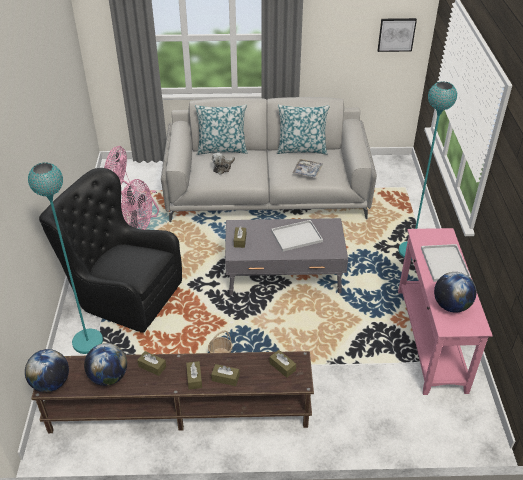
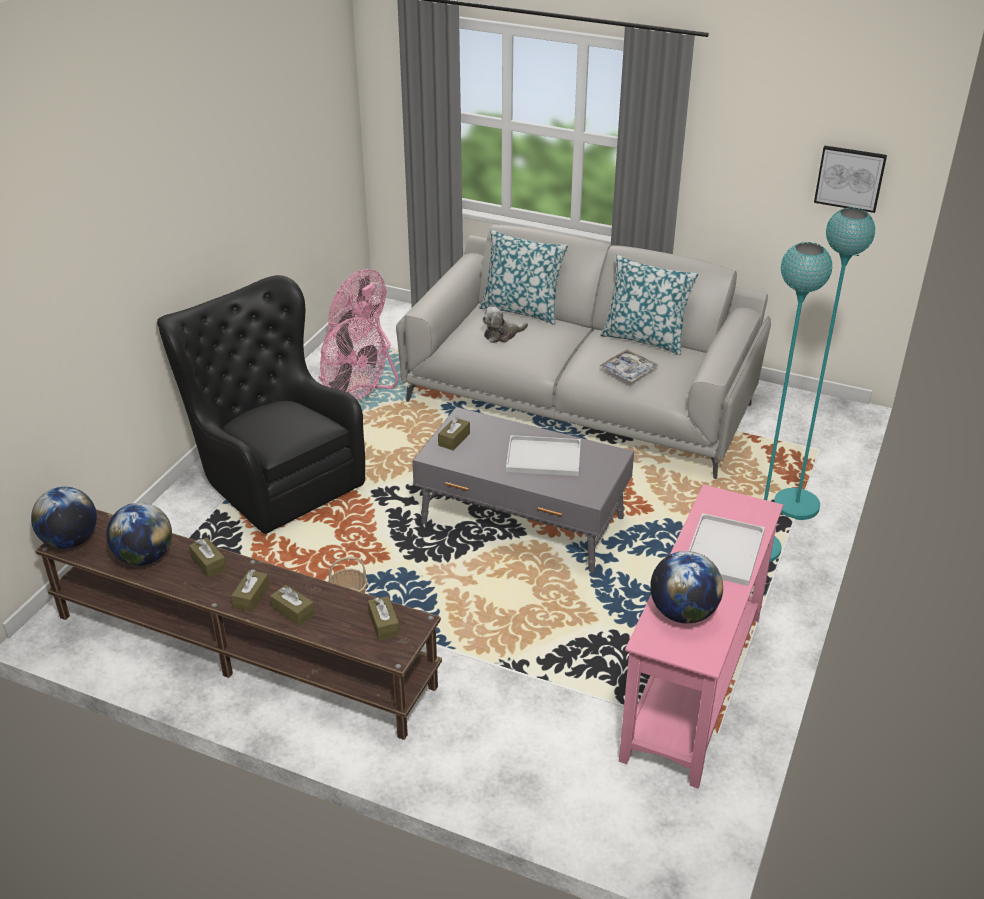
camera: 25 degrees right, 5 degrees down
turquoise floor lamp [28,162,103,354] -> turquoise floor lamp moved to [774,207,875,520]

